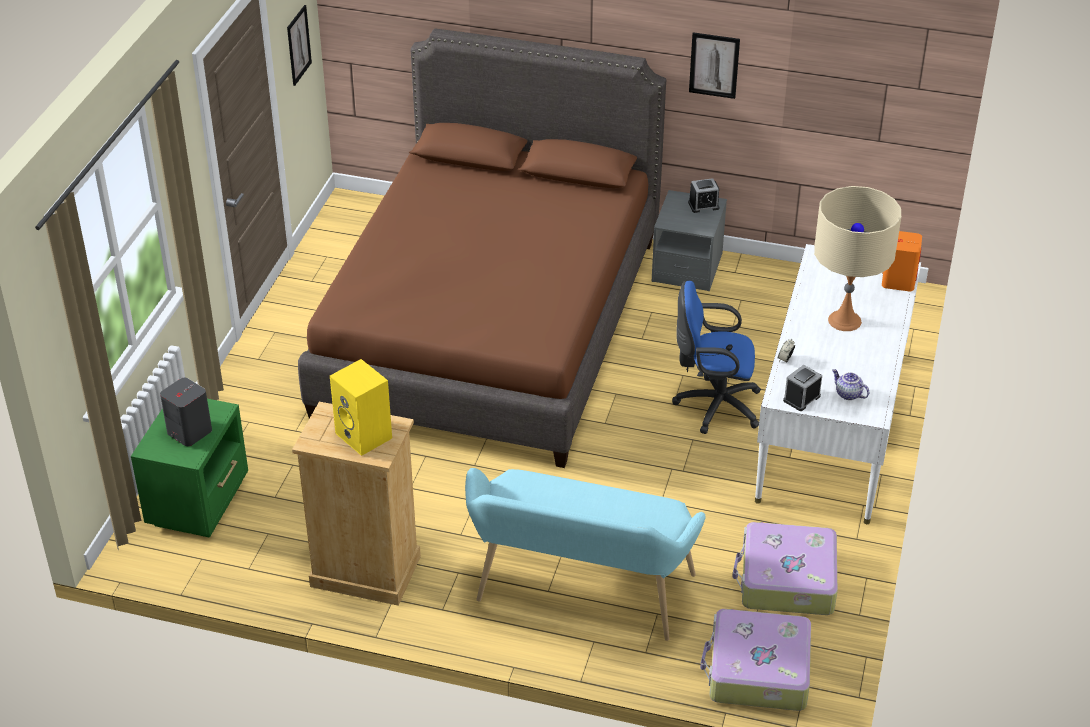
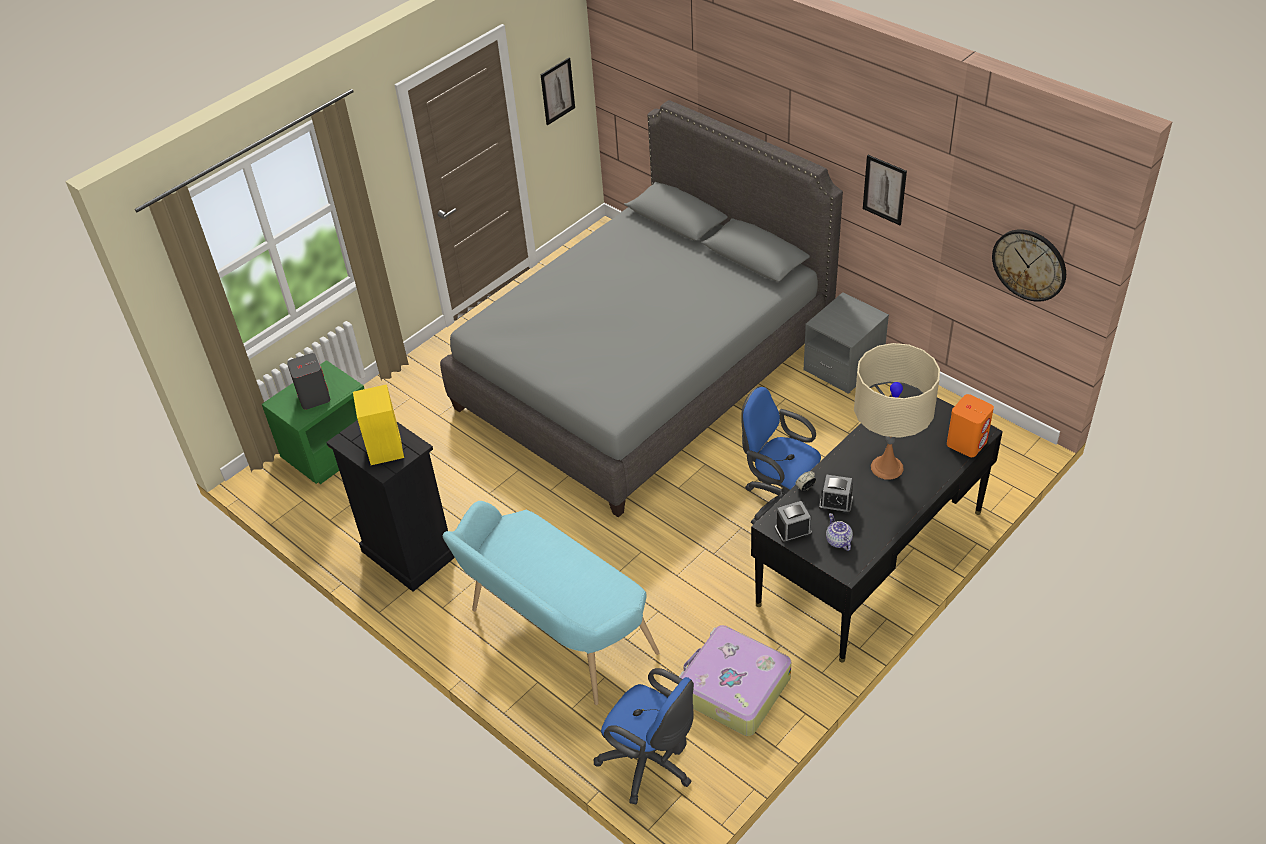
camera: 30 degrees right, 5 degrees up
beige dresser [292,402,421,606] -> black dresser [326,420,455,592]
brown bed [298,29,666,468] -> grey bed [440,100,843,517]
alarm clock [688,178,719,213] -> alarm clock moved to [819,475,853,514]
suitcase [700,609,811,711] -> blue office chair [594,668,694,804]
white desk [755,244,921,524] -> black desk [751,384,1003,662]
none -> wall clock [992,229,1066,302]

